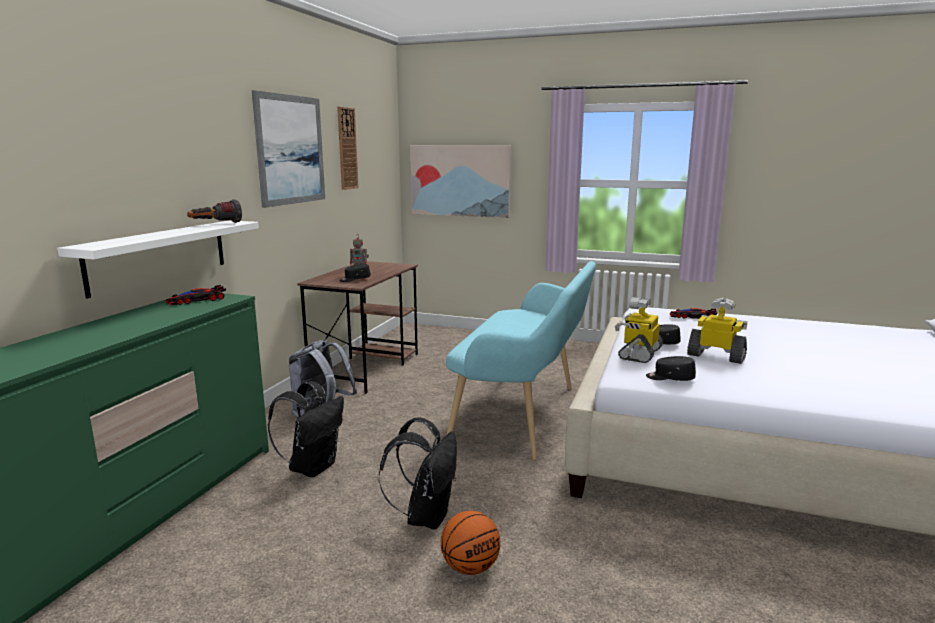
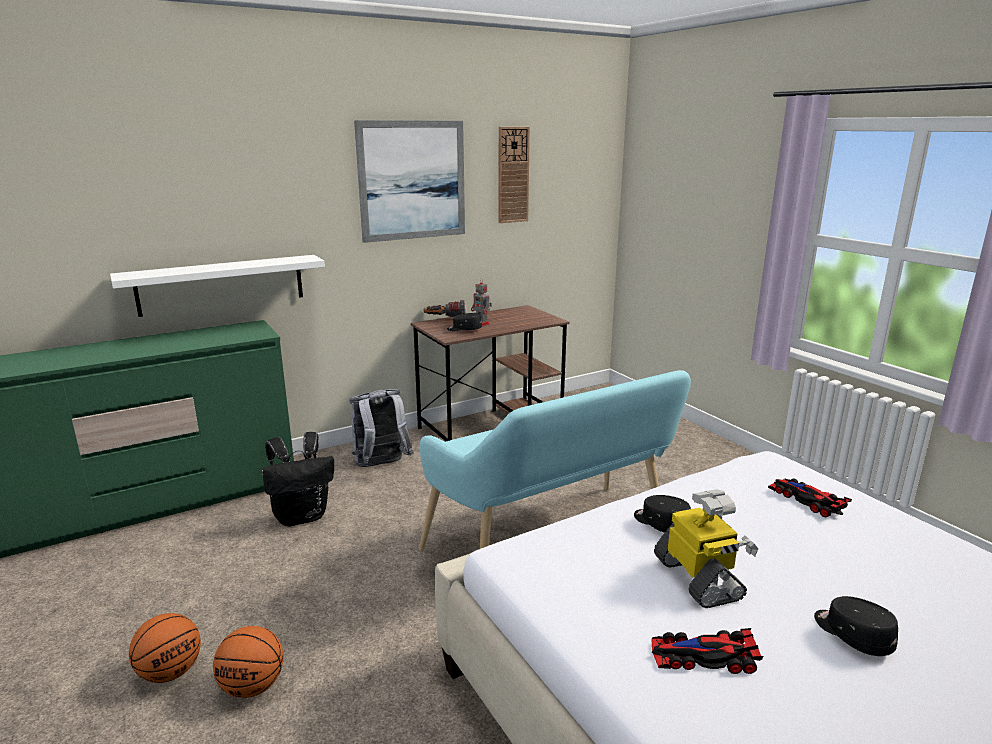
camera: 40 degrees right, 5 degrees up
toy car [166,285,226,305] -> toy car moved to [651,628,763,674]
flashlight [187,199,242,223] -> flashlight moved to [424,300,467,317]
black backpack [379,417,457,529] -> none
picture [410,145,511,218] -> none
toy robot [615,297,663,363] -> none
black cap [646,356,696,381] -> black cap moved to [814,596,898,656]
none -> basketball [129,613,201,683]

